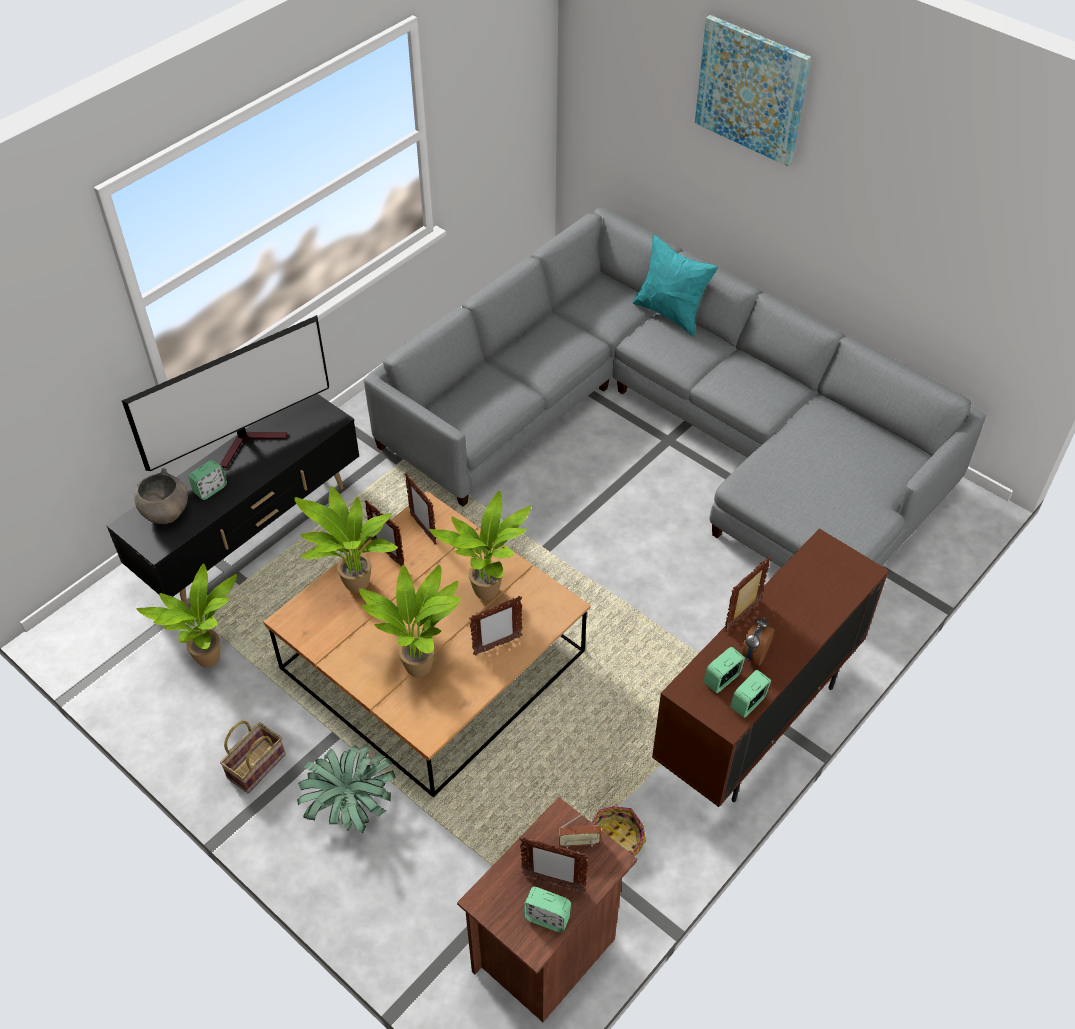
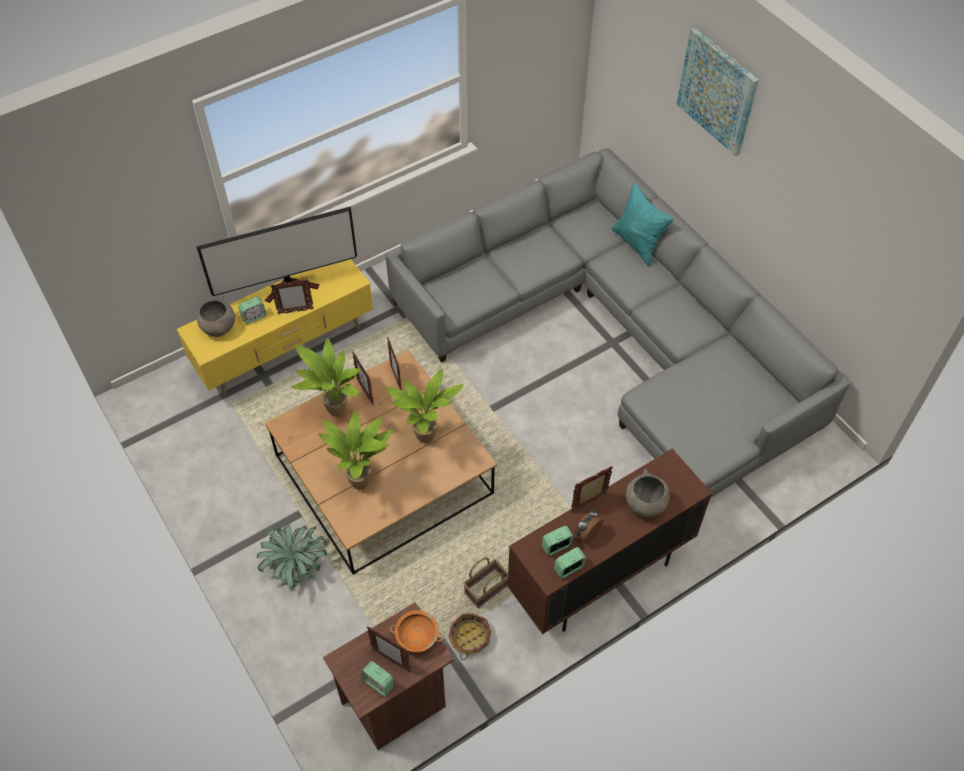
camera: 15 degrees right, 5 degrees up
black tv stand [107,394,359,605] -> yellow tv stand [177,259,373,397]
potted plant [137,563,237,667] -> none
basket [220,721,285,793] -> basket moved to [464,557,508,608]
picture frame [469,596,522,656] -> picture frame moved to [270,279,314,314]
radio [558,815,601,848] -> orange bowl [390,610,444,653]
none -> grey bowl [626,469,670,518]

